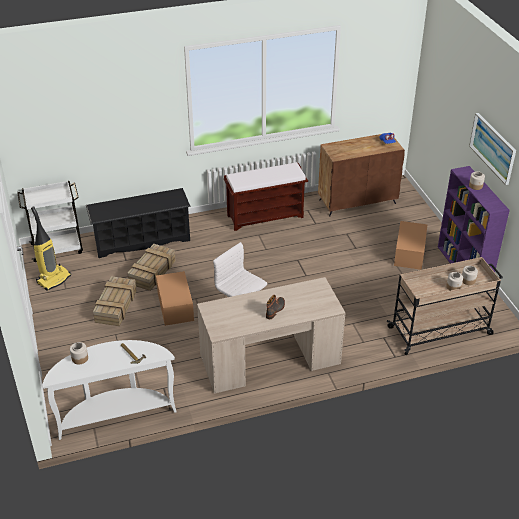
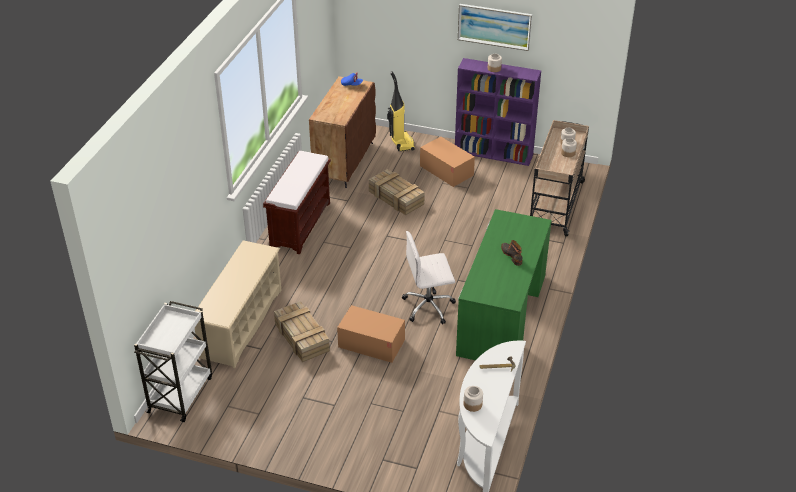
camera: 55 degrees left, 0 degrees up
vacuum cleaner [31,206,71,291] -> vacuum cleaner moved to [387,71,415,151]
black shoe rack [86,188,191,258] -> beige shoe rack [195,240,281,368]
crate [93,276,137,326] -> crate moved to [369,169,425,215]
beige desk [197,277,346,394] -> green desk [456,209,552,360]

